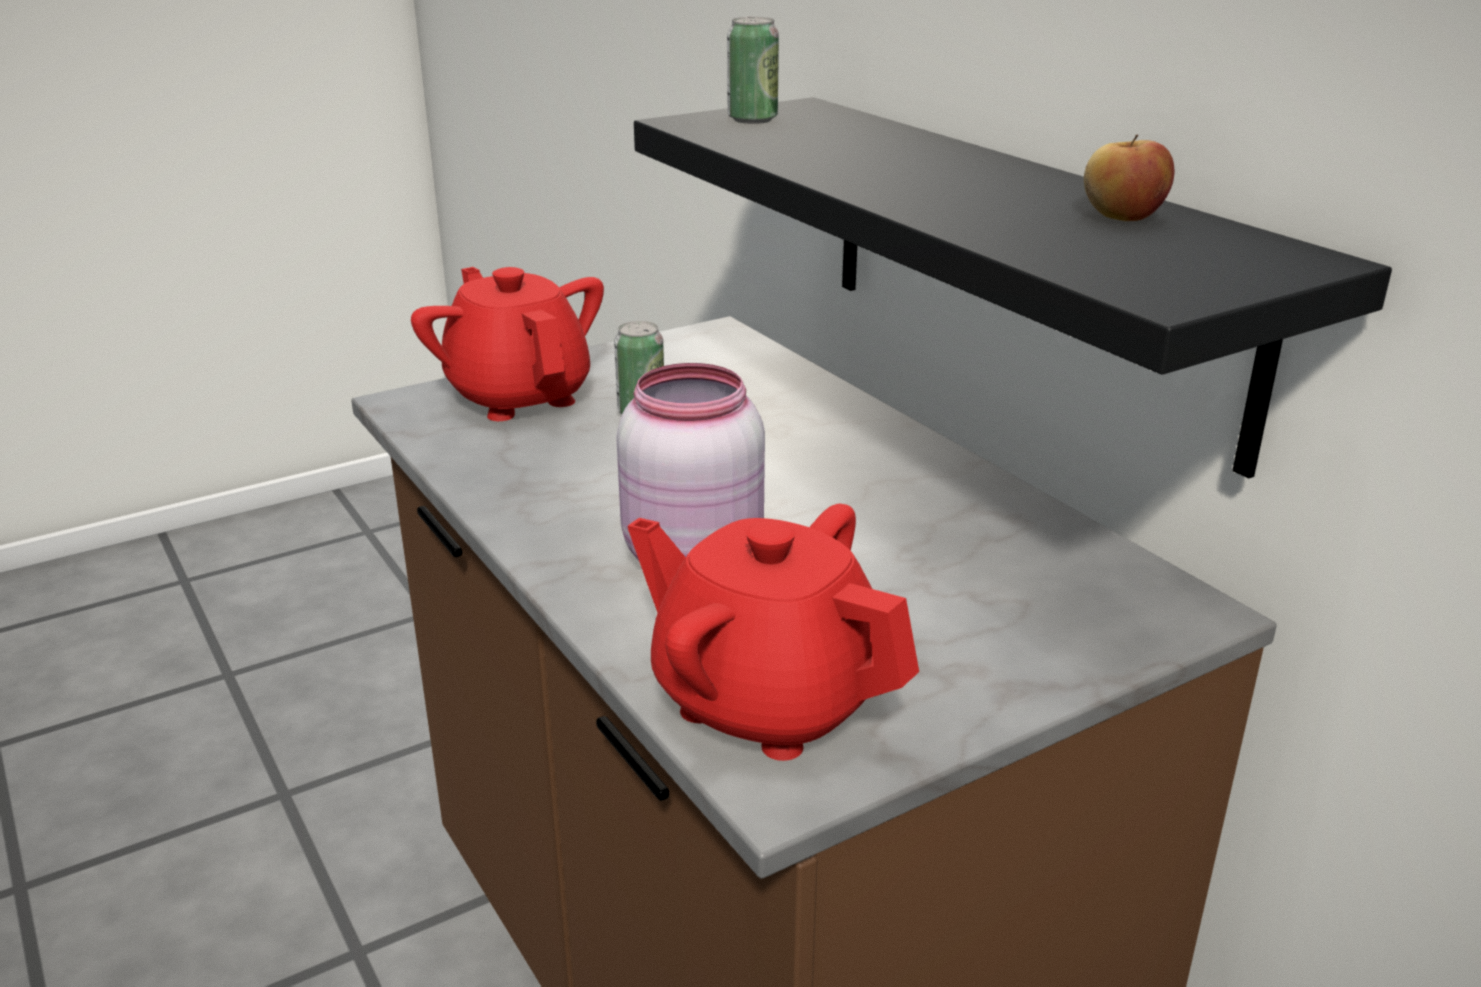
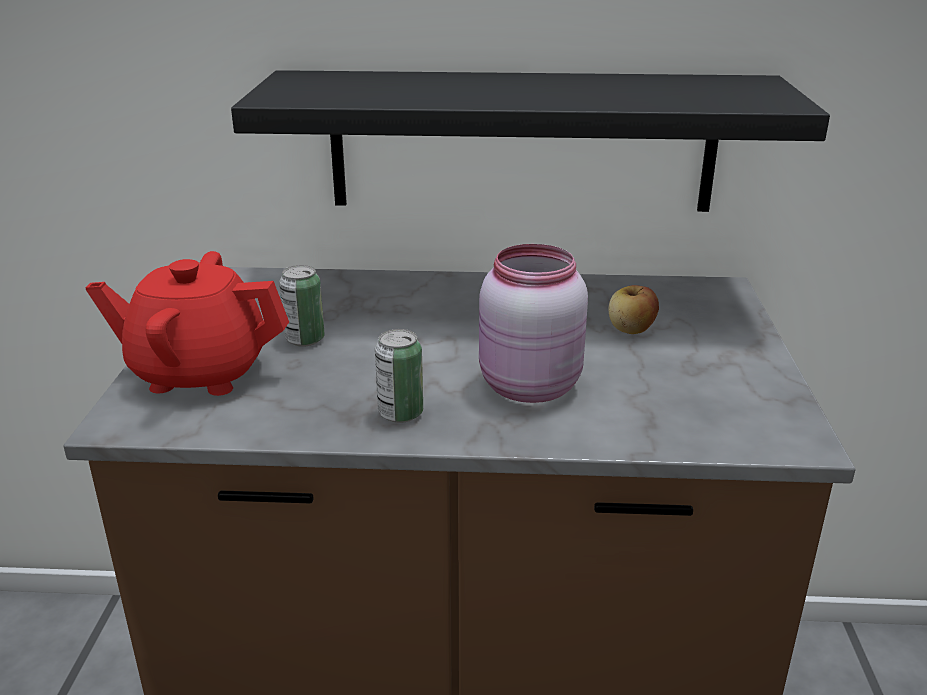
camera: 55 degrees left, 0 degrees up
red teapot [628,504,919,761] -> none
can [727,16,779,124] -> can moved to [375,329,423,423]
apple [1084,135,1174,221] -> apple moved to [609,285,659,334]

